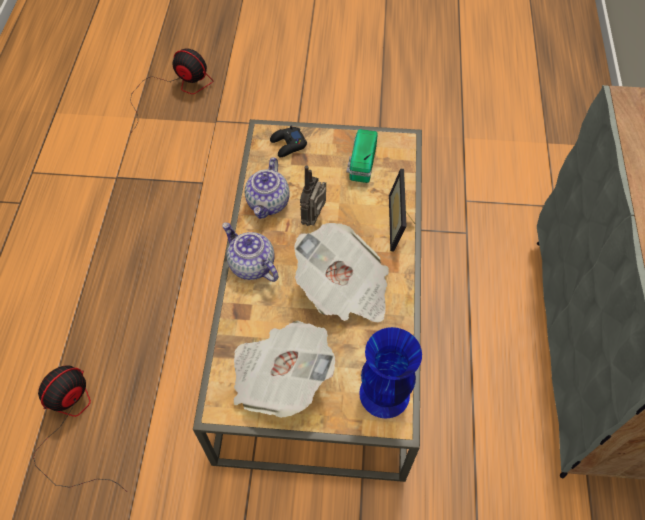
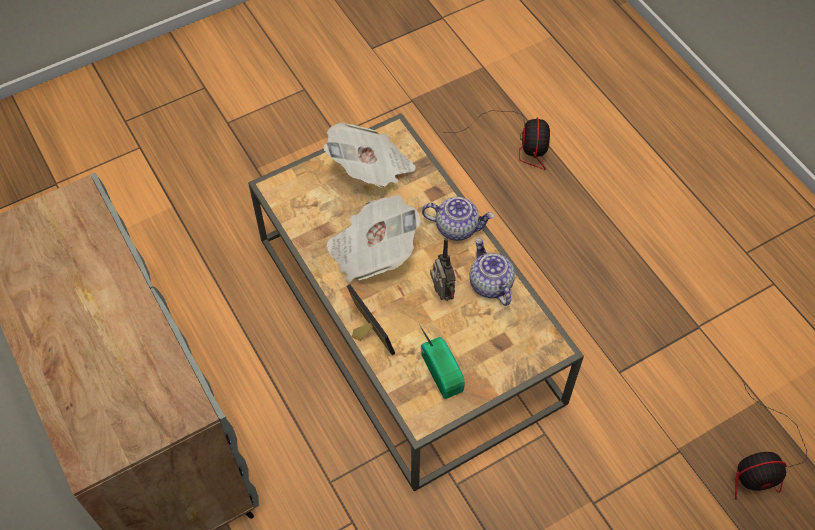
camera: 145 degrees right, 0 degrees up
black game controller [270,126,307,157] -> none
blue vase [359,327,422,418] -> none

